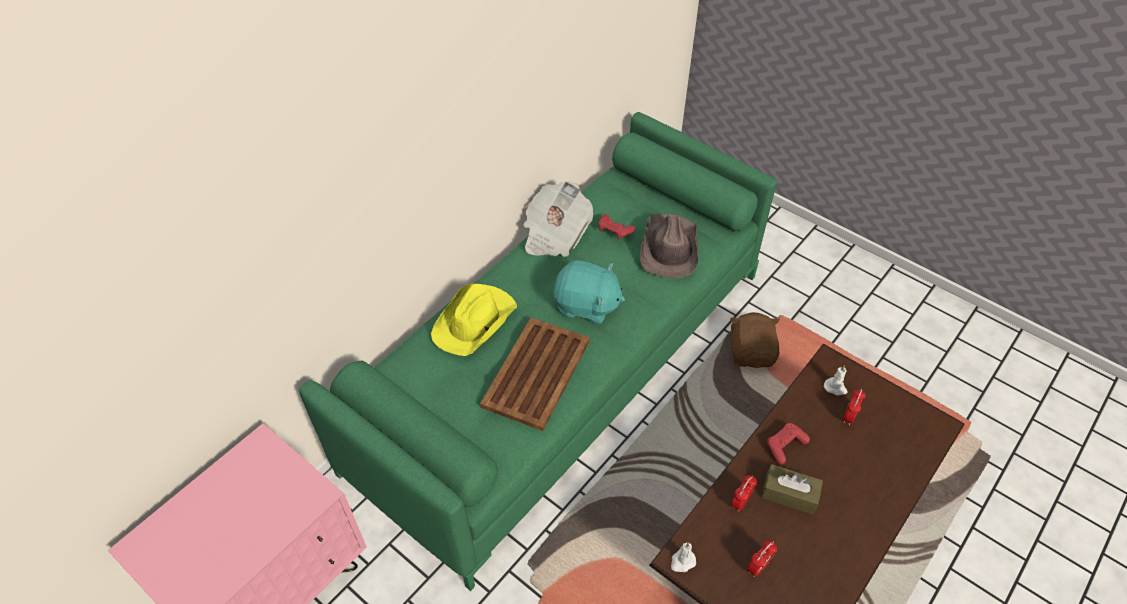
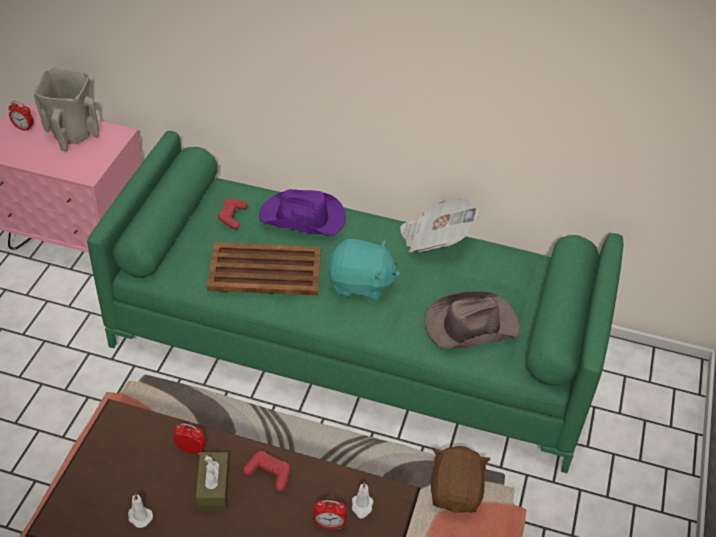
camera: 65 degrees right, 5 degrees down
yellow hat [431,284,517,356] -> purple hat [259,189,346,236]
turquoise plush toy [554,260,625,324] -> turquoise plush toy turned 75 degrees counterclockwise [328,239,400,301]
red game controller [598,214,635,239] -> red game controller moved to [218,199,247,229]
white candle [671,542,696,572] -> white candle moved to [128,493,153,528]
brown plush toy [730,312,780,368] -> brown plush toy turned 60 degrees counterclockwise [431,446,491,513]
alarm clock [747,540,777,577] -> alarm clock moved to [9,101,34,132]
none -> beige vase [34,67,99,151]

